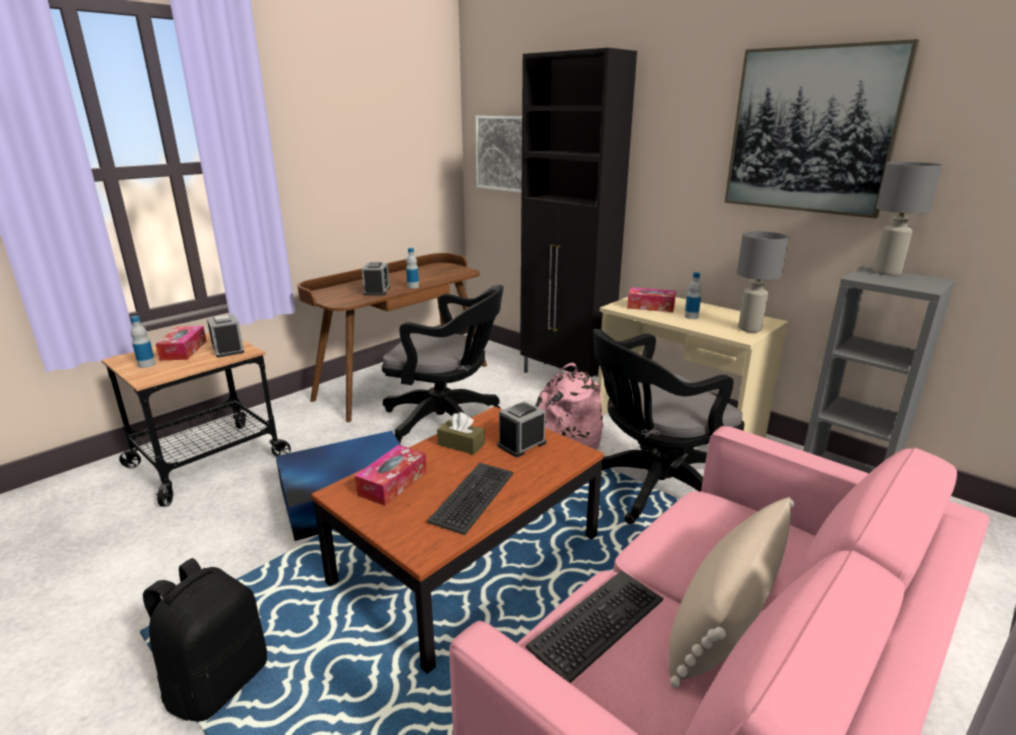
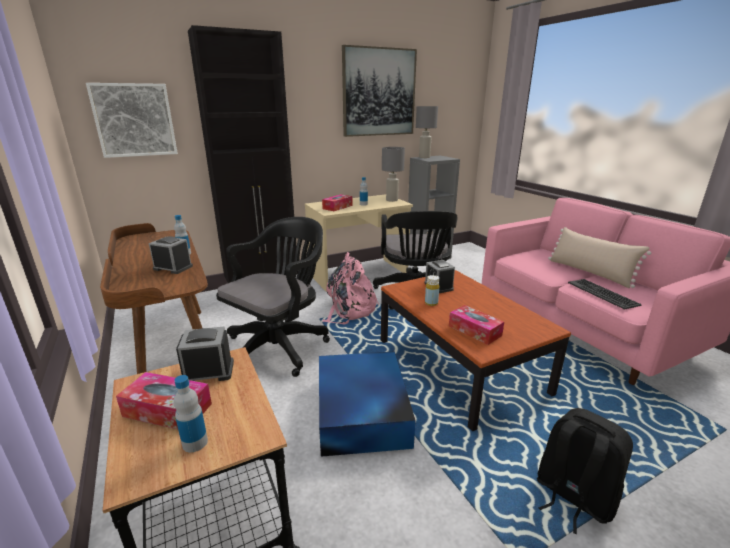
camera: 70 degrees left, 0 degrees up
keyboard [427,463,513,535] -> none
brown tissue box [437,412,485,455] -> yellow bottle [425,275,439,306]

